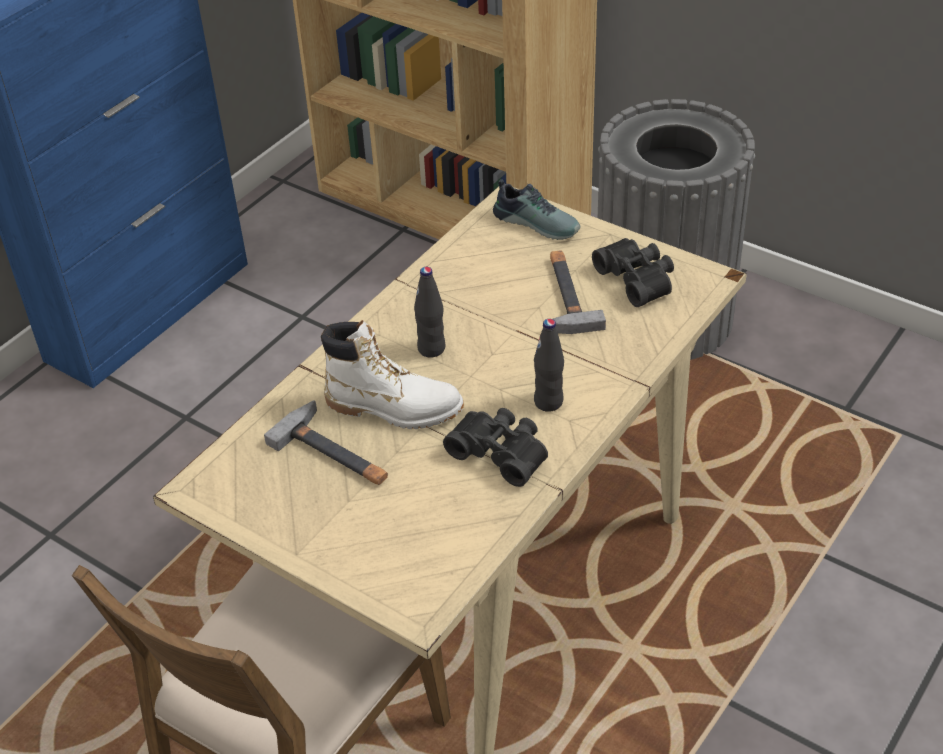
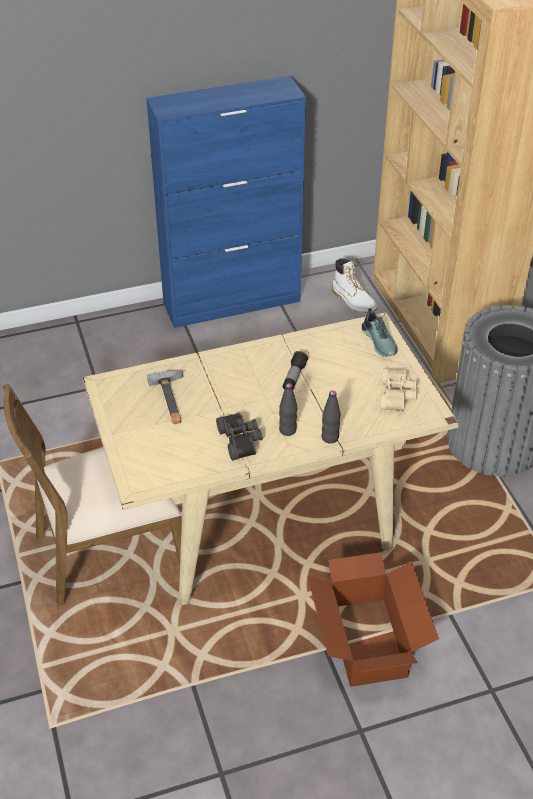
camera: 35 degrees right, 0 degrees up
white boot [321,320,464,429] -> white boot moved to [332,258,377,313]
black bottle [414,267,445,357] -> black bottle moved to [322,391,341,444]
hammer [550,251,606,334] -> none
black binoculars [592,238,674,307] -> beige binoculars [381,368,417,411]
none -> flashlight [282,351,308,390]
none -> cardboard box [308,552,439,687]

